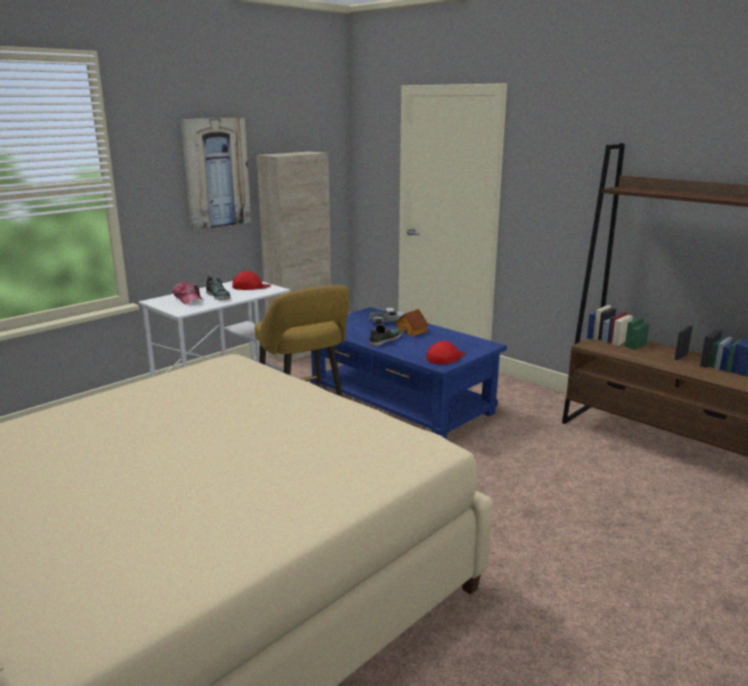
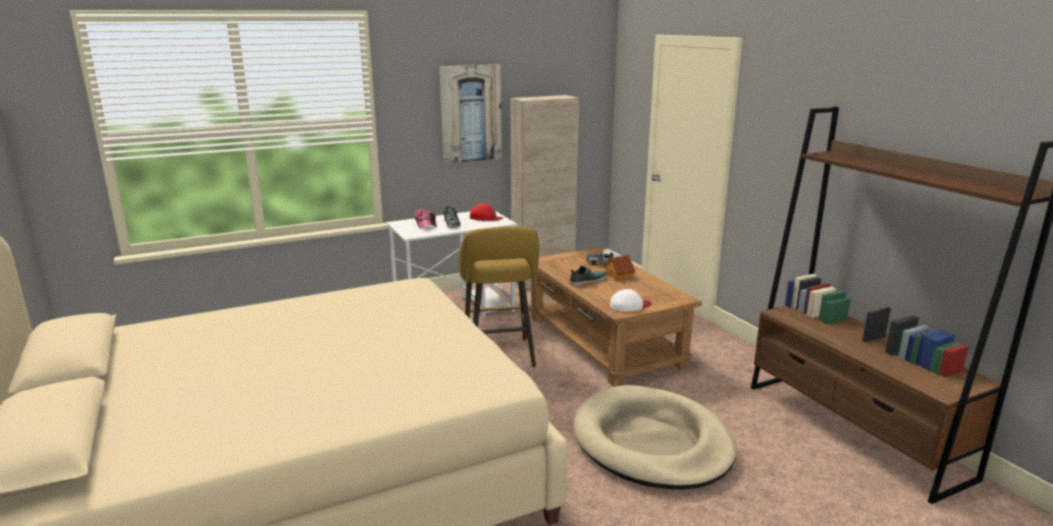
camera: 20 degrees right, 0 degrees up
blue coffee table [310,307,507,439] -> brown coffee table [529,247,702,387]
red cap [426,341,465,364] -> white cap [610,289,651,312]
none -> beige dog bed [573,385,736,490]

